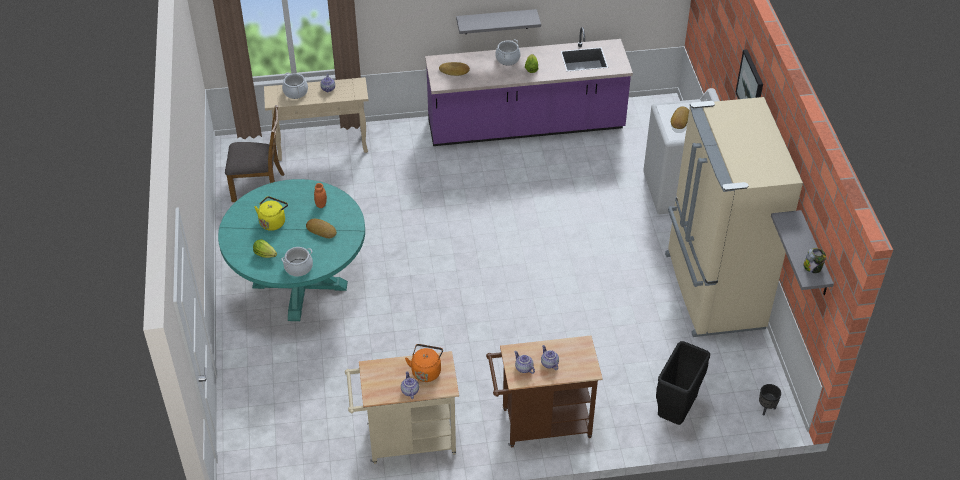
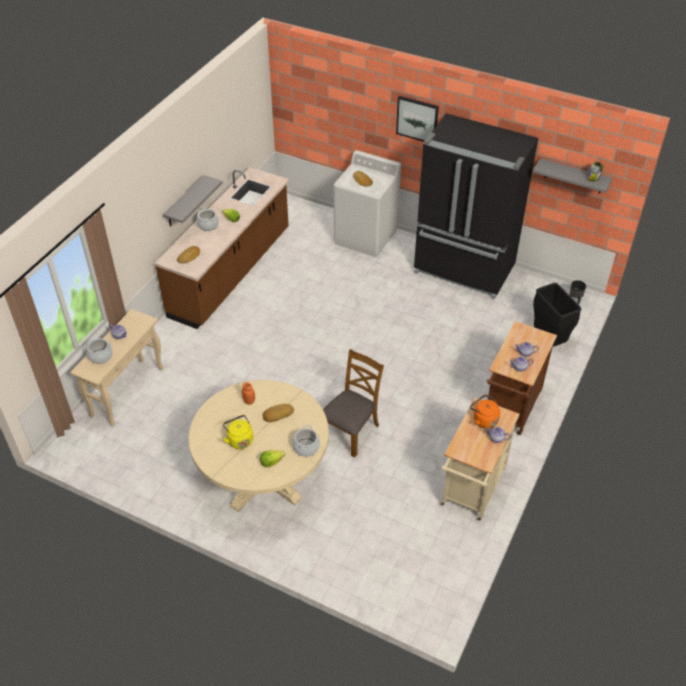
camera: 55 degrees left, 0 degrees up
turquoise dining table [218,179,365,321] -> beige dining table [189,380,329,512]
brown chair [225,105,284,202] -> brown chair moved to [323,349,384,458]
purple counter [425,27,633,146] -> brown counter [154,167,289,329]
beige fridge [665,97,803,337] -> black fridge [414,113,538,299]

